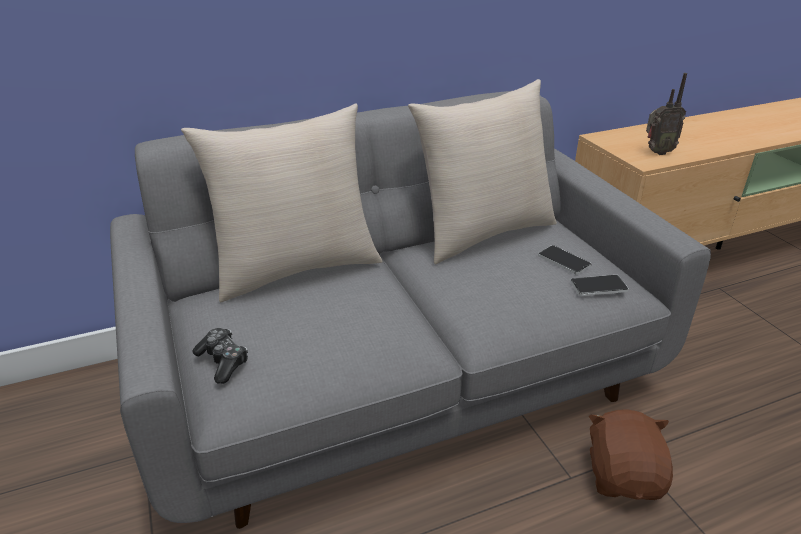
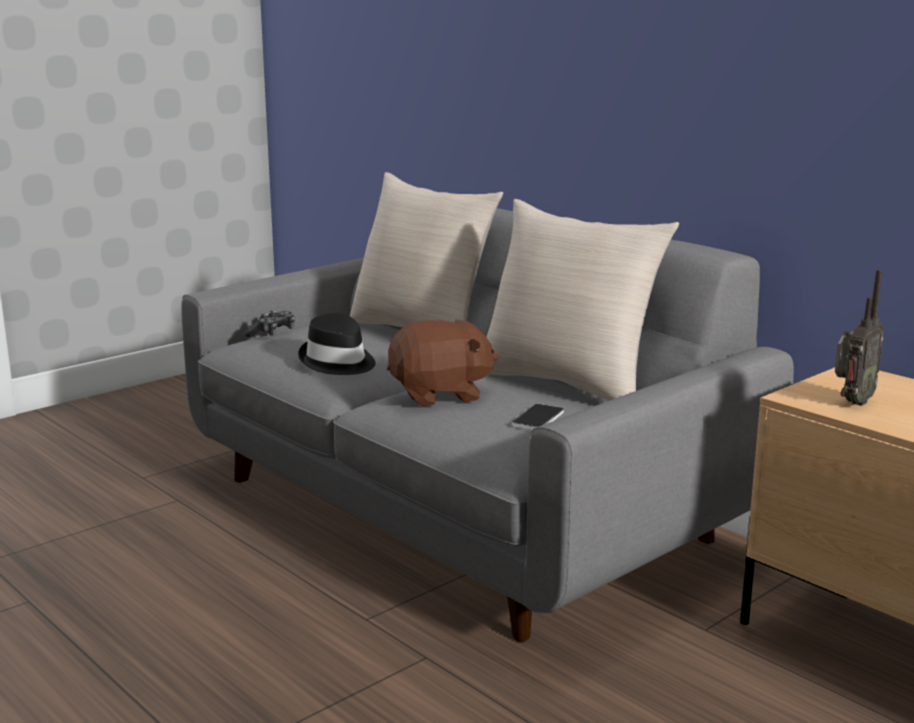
camera: 70 degrees right, 15 degrees down
phone [570,275,629,296] -> none
brown plush toy [589,409,673,500] -> brown plush toy moved to [387,319,498,406]
radio [646,73,687,155] -> radio turned 105 degrees counterclockwise [835,270,884,406]
none -> black hat [298,313,376,375]

